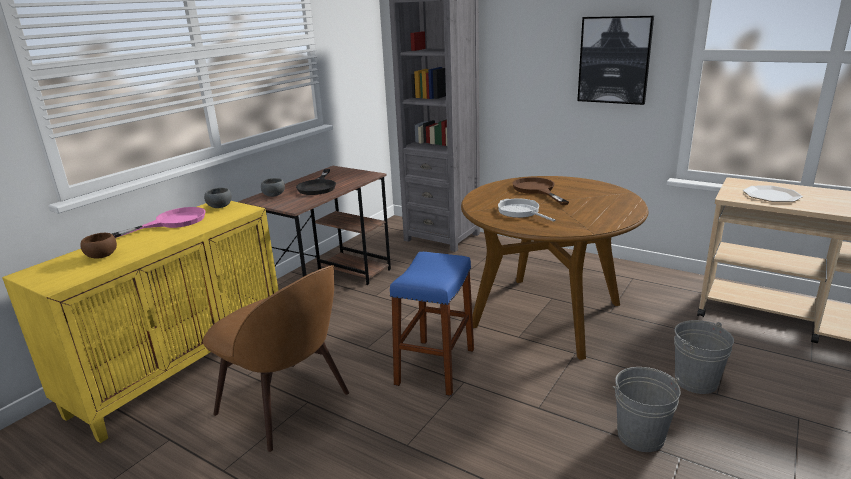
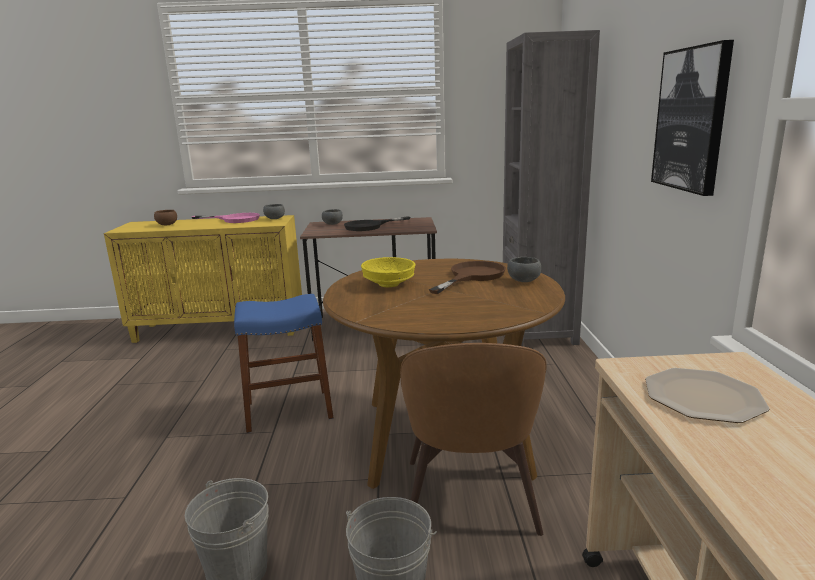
camera: 55 degrees right, 5 degrees down
brown chair [203,265,349,452] -> brown chair moved to [400,343,547,536]
frying pan [498,198,556,222] -> yellow bowl [361,257,415,287]
none -> grey bowl [507,257,541,282]

